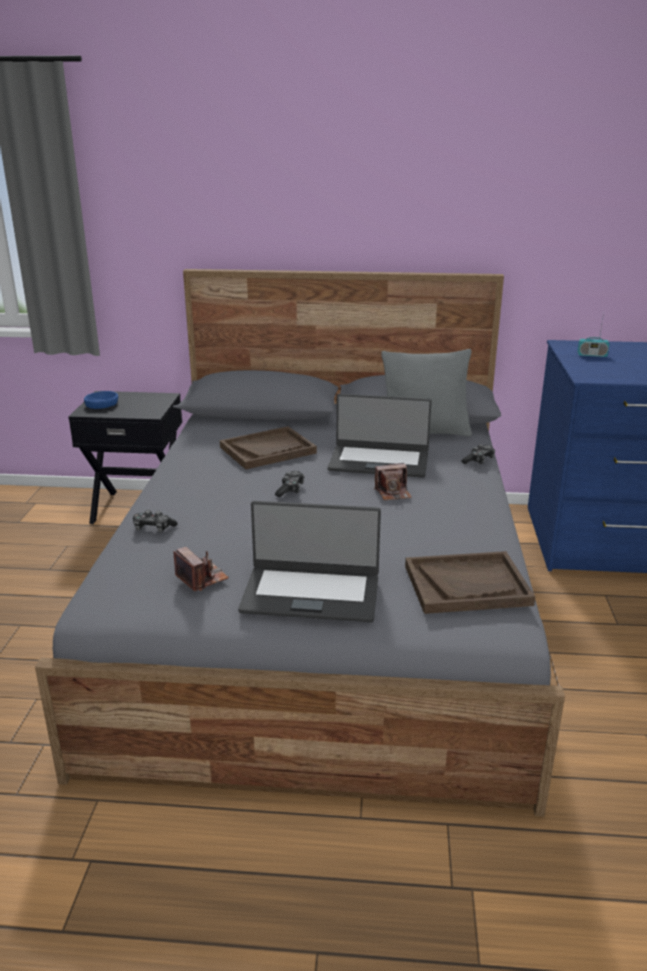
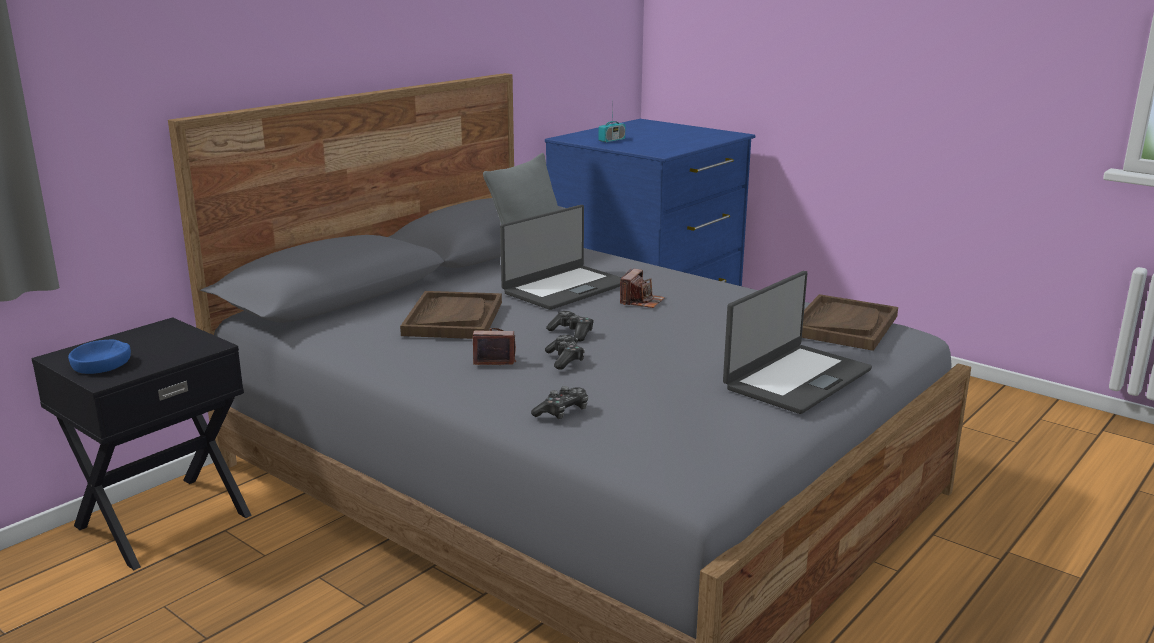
camera: 55 degrees left, 5 degrees down
camera [174,547,229,591] -> camera moved to [473,328,516,365]
game controller [461,444,495,464] -> game controller moved to [545,335,585,370]

